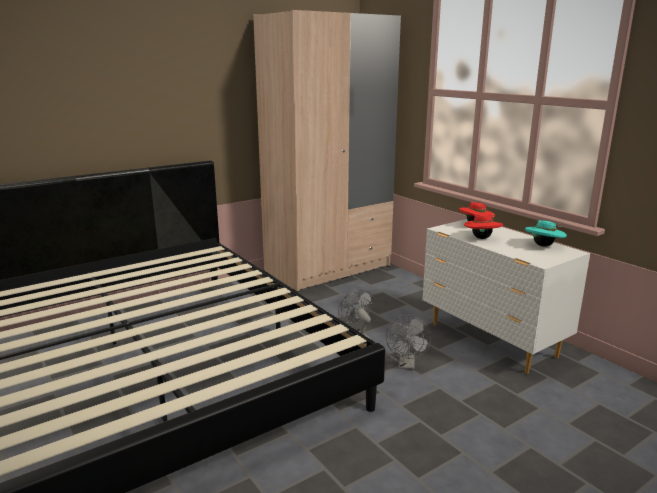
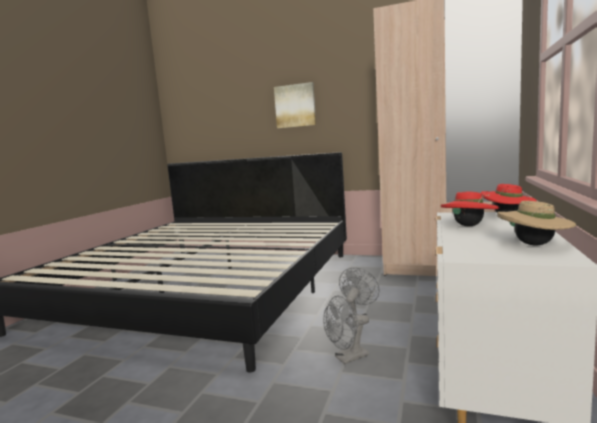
camera: 55 degrees right, 10 degrees down
turquoise hat [525,220,567,247] -> beige hat [497,201,576,245]
none -> picture [274,82,316,128]

